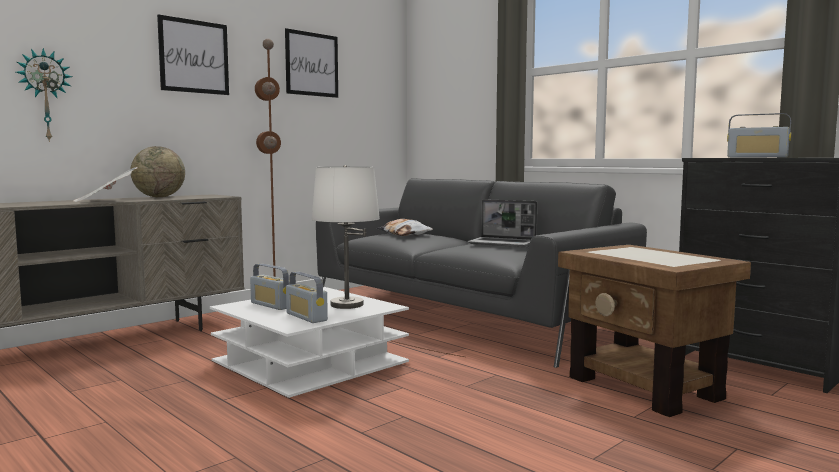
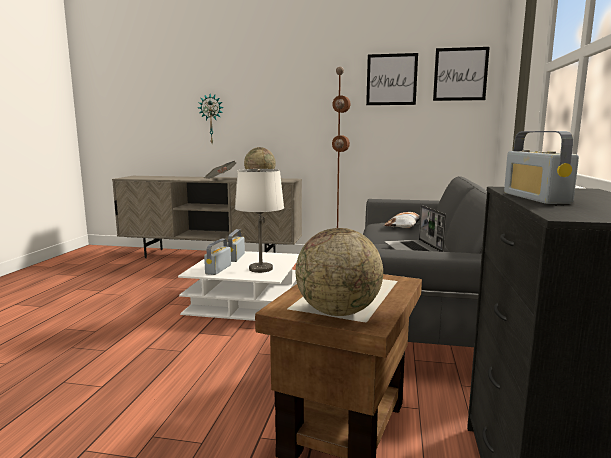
camera: 55 degrees right, 5 degrees up
picture [157,14,229,95] -> picture moved to [433,47,490,101]
none -> globe [296,228,383,316]

